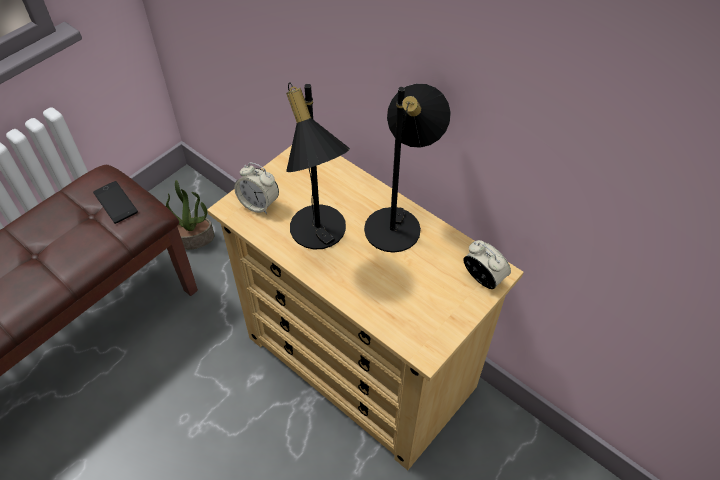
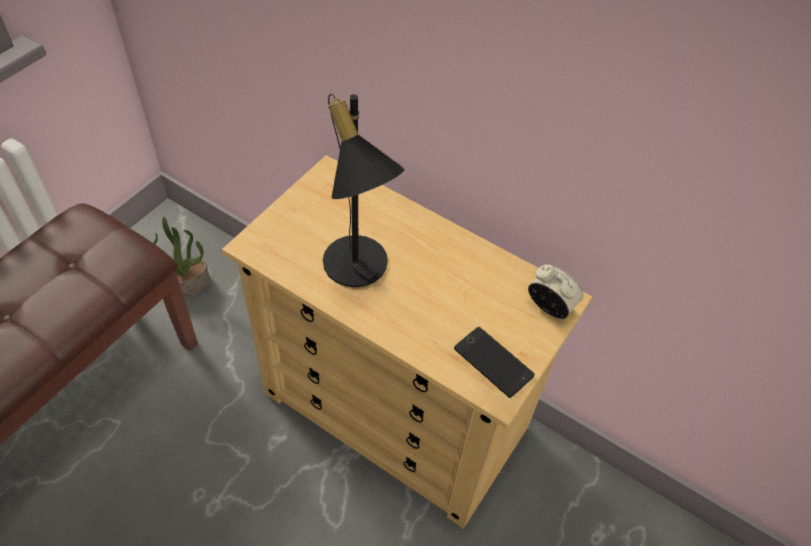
camera: 10 degrees left, 0 degrees up
phone [93,181,138,224] -> phone moved to [454,327,535,398]
alarm clock [234,162,279,214] -> none
black table lamp [364,84,451,253] -> none

